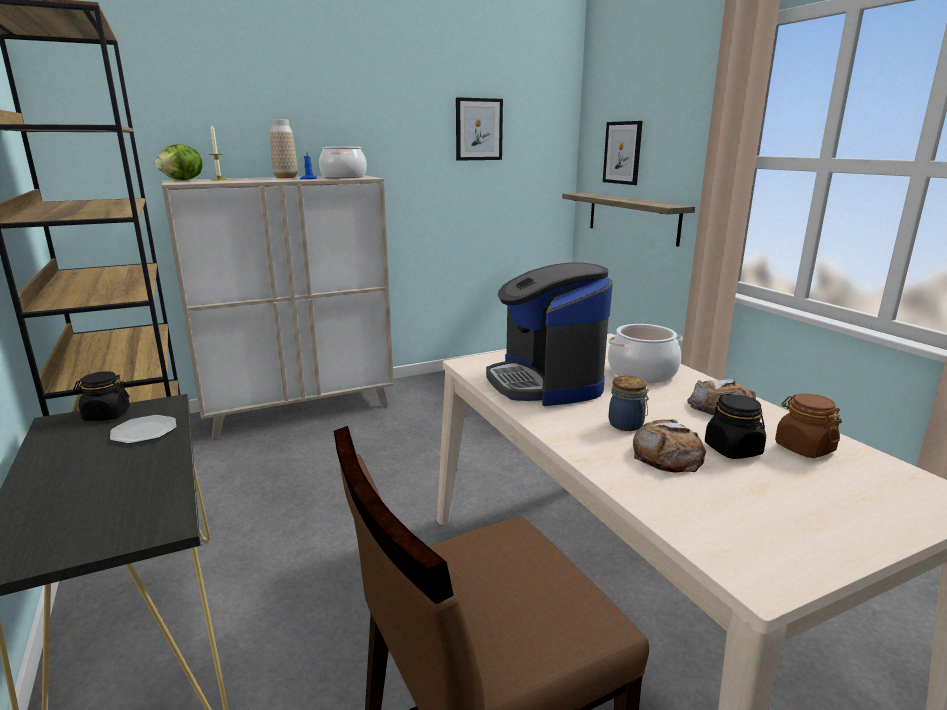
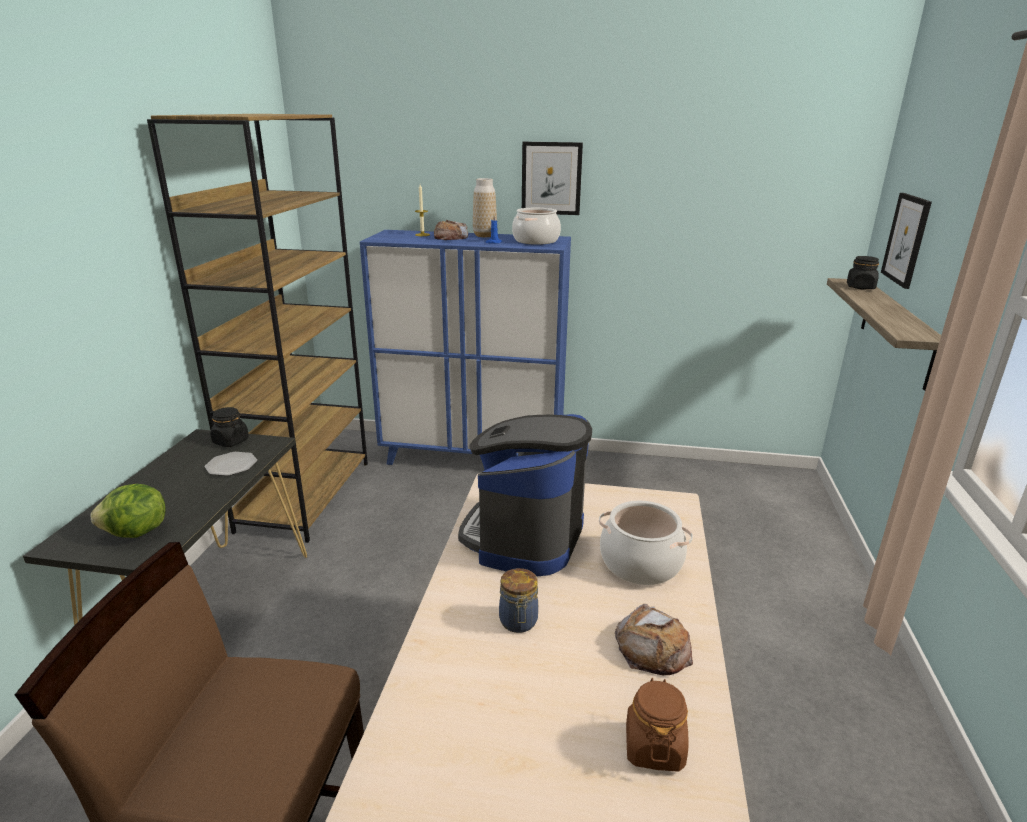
camera: 35 degrees right, 5 degrees up
lettuce [155,144,203,180] -> lettuce moved to [91,484,166,538]
beige cabinet [162,175,394,439] -> blue cabinet [360,230,571,465]
picture [456,97,503,161] -> picture moved to [522,142,583,215]
bread [633,419,706,473] -> bread moved to [434,220,468,240]
black jar [705,394,766,459] -> black jar moved to [847,256,879,289]

